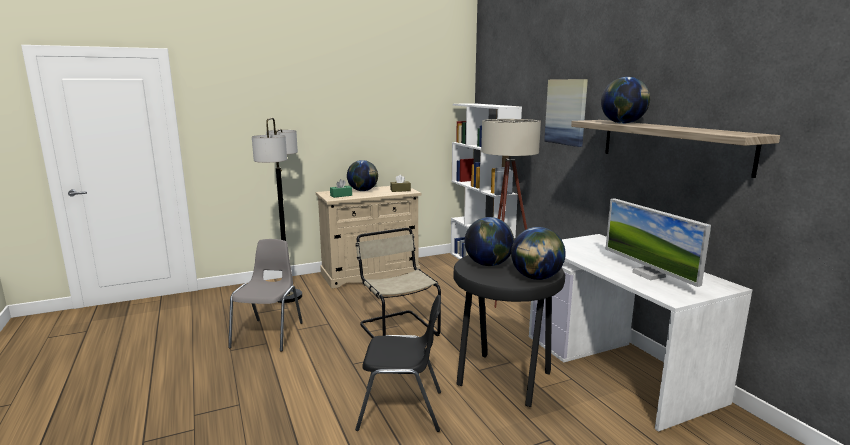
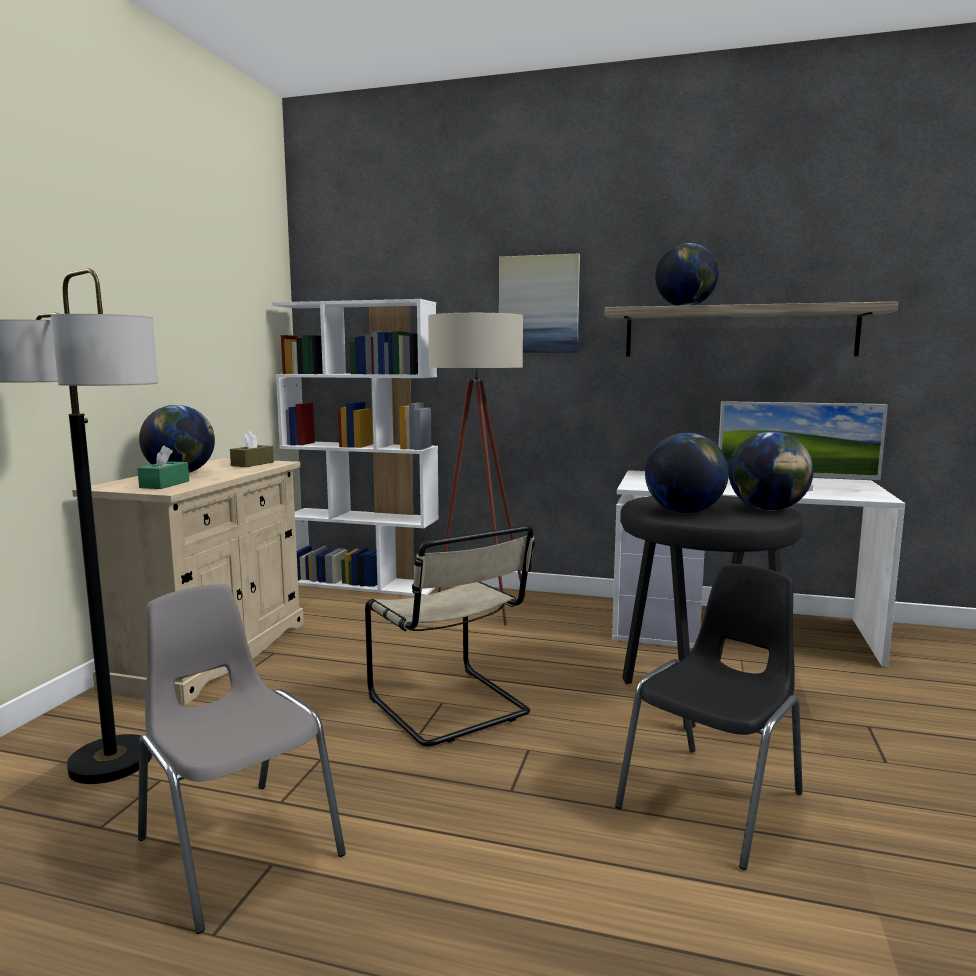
camera: 50 degrees left, 5 degrees down
beige chair [355,228,441,338] -> beige chair turned 135 degrees counterclockwise [365,525,535,747]

